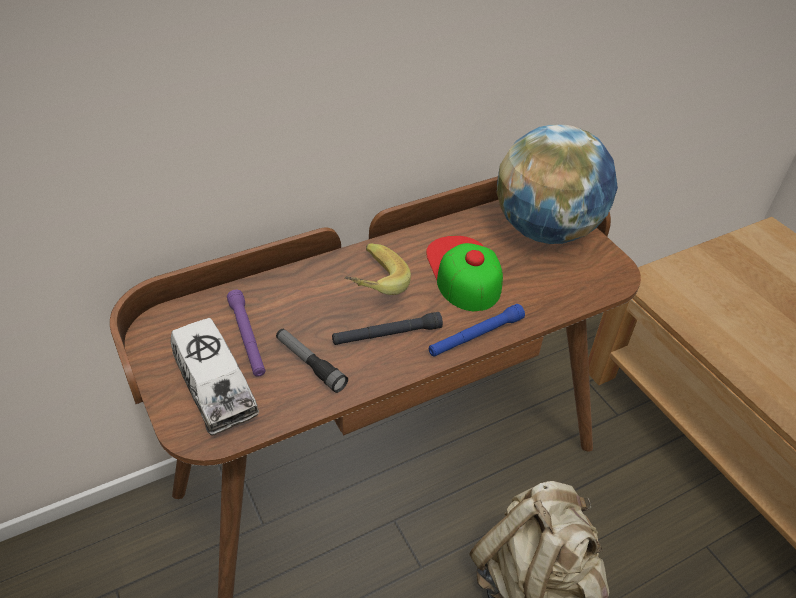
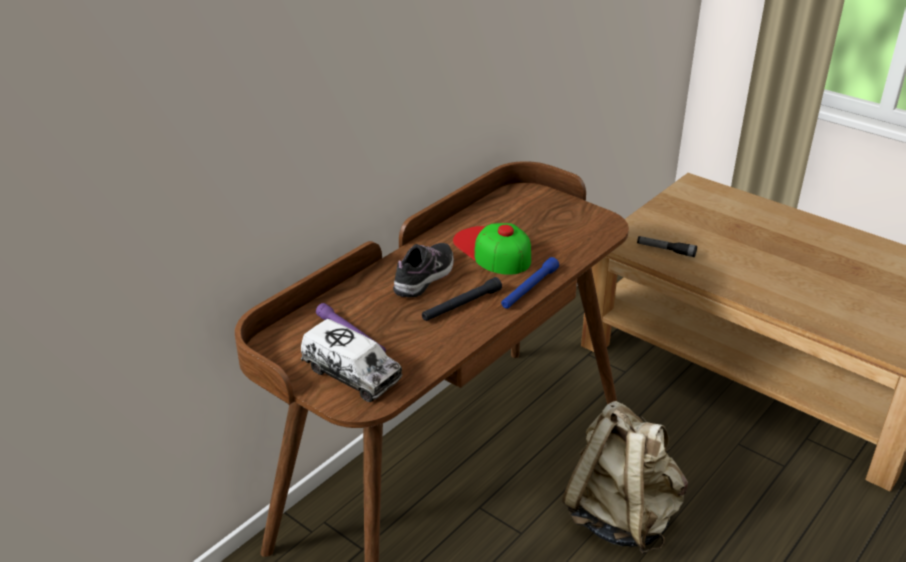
camera: 20 degrees left, 10 degrees down
flashlight [276,329,348,393] -> flashlight moved to [637,236,697,257]
banana [344,243,411,295] -> shoe [393,243,454,298]
globe [497,125,618,244] -> none

